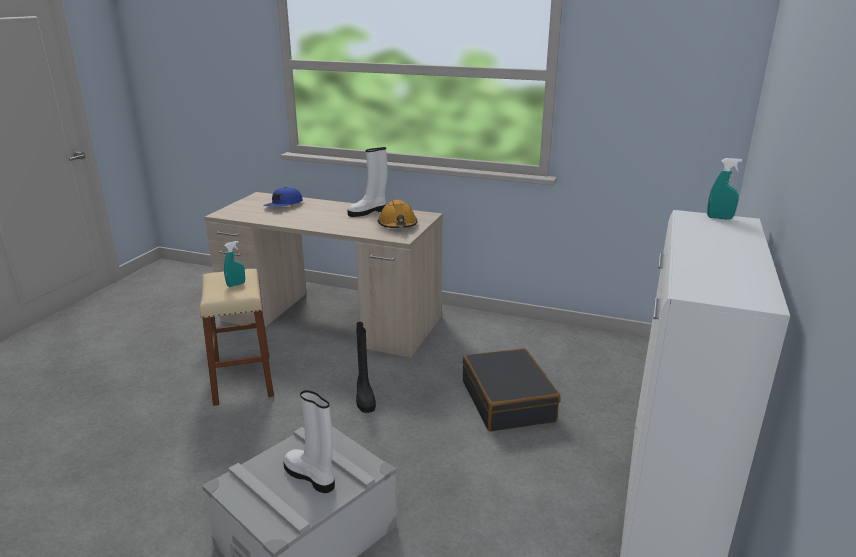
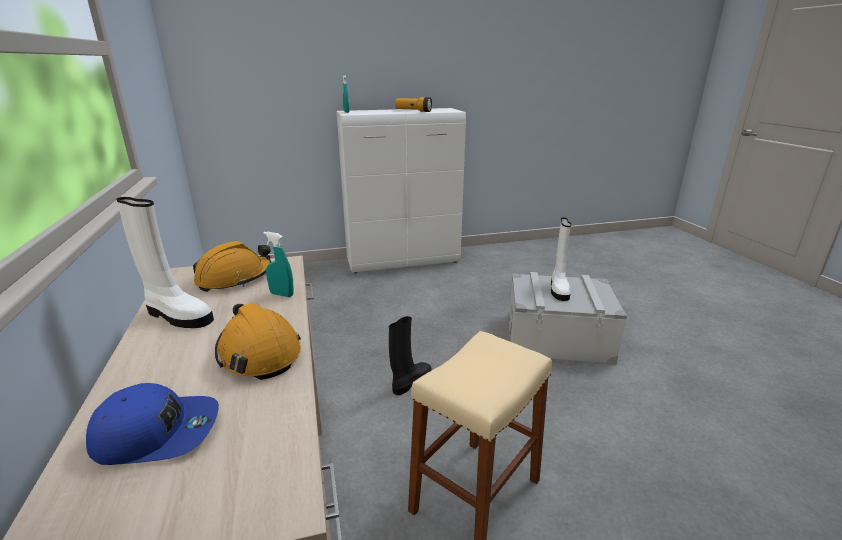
camera: 125 degrees left, 0 degrees up
turquoise spray bottle [224,241,245,287] -> turquoise spray bottle moved to [263,232,294,297]
black suitcase [463,348,560,432] -> none
none -> orange hard hat [215,303,301,380]
none -> flashlight [395,97,432,112]

